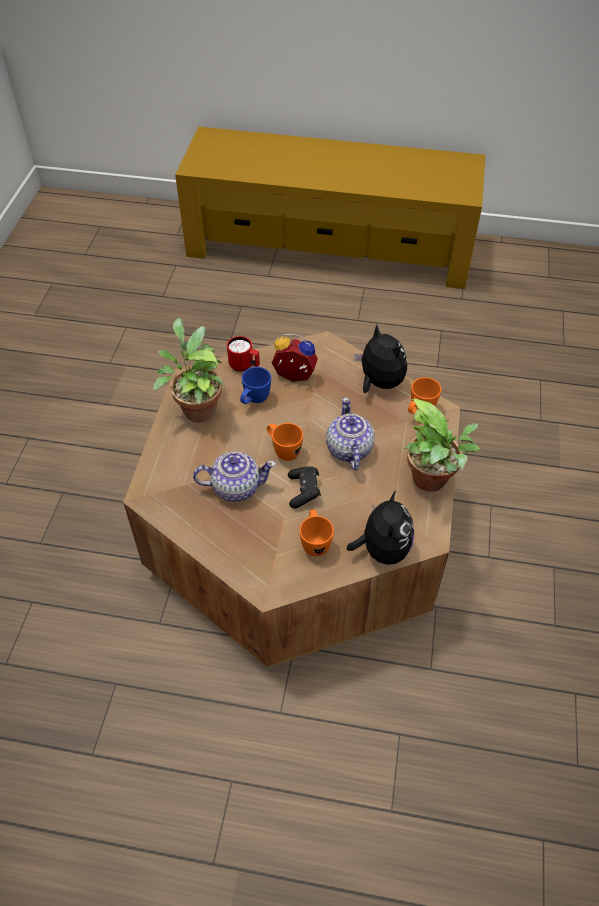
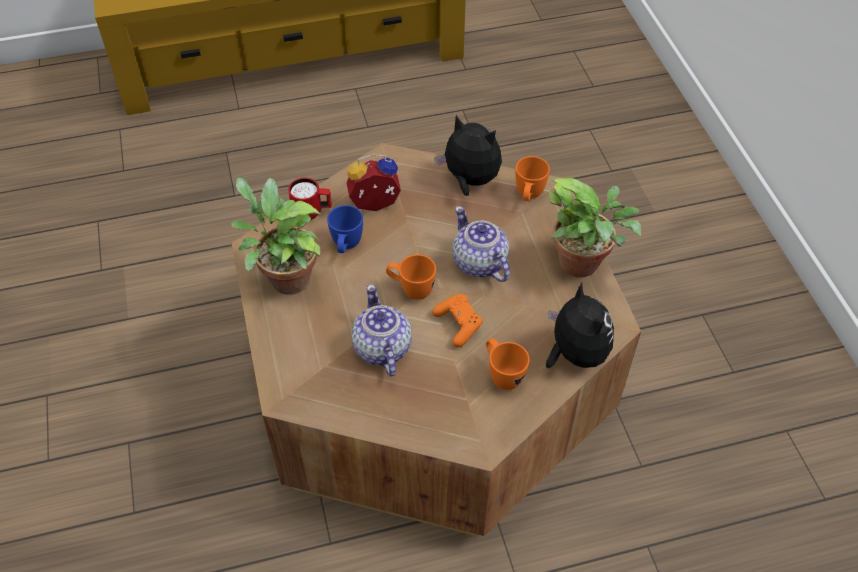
camera: 25 degrees left, 0 degrees up
teapot [193,452,276,502] -> teapot turned 75 degrees counterclockwise [351,284,412,377]
black game controller [288,467,321,508] -> orange game controller [432,294,483,347]

